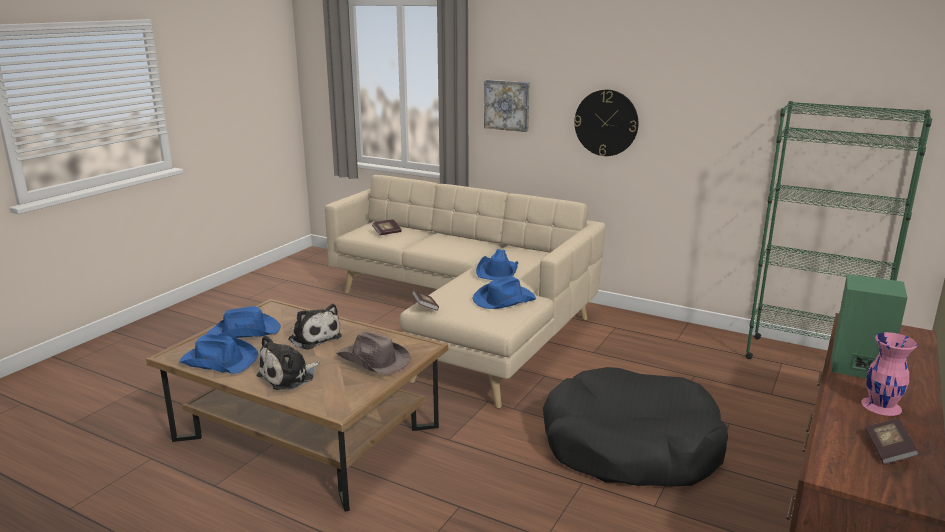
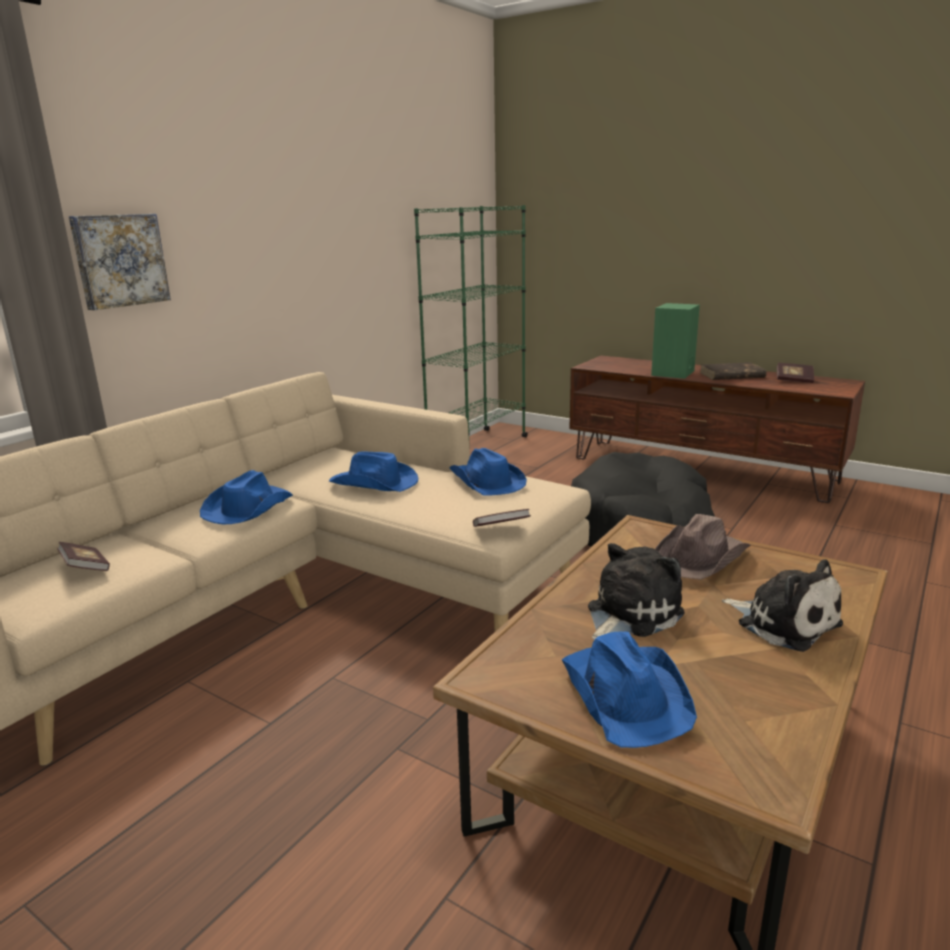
camera: 85 degrees left, 0 degrees up
blue hat [179,333,259,374] -> blue hat moved to [200,470,293,524]
wall clock [574,90,638,156] -> none
pink vase [861,332,917,416] -> brown book [700,362,766,380]

